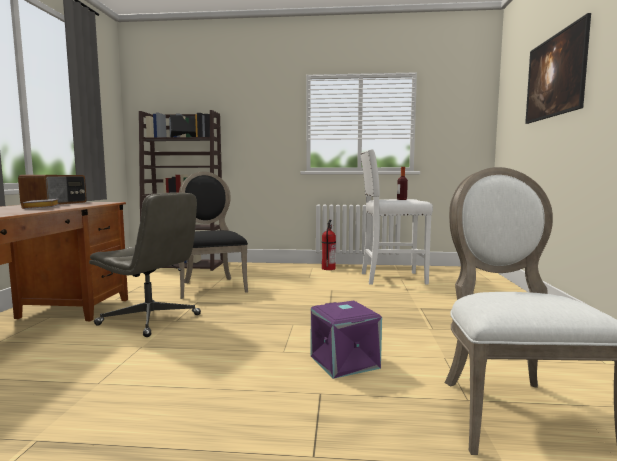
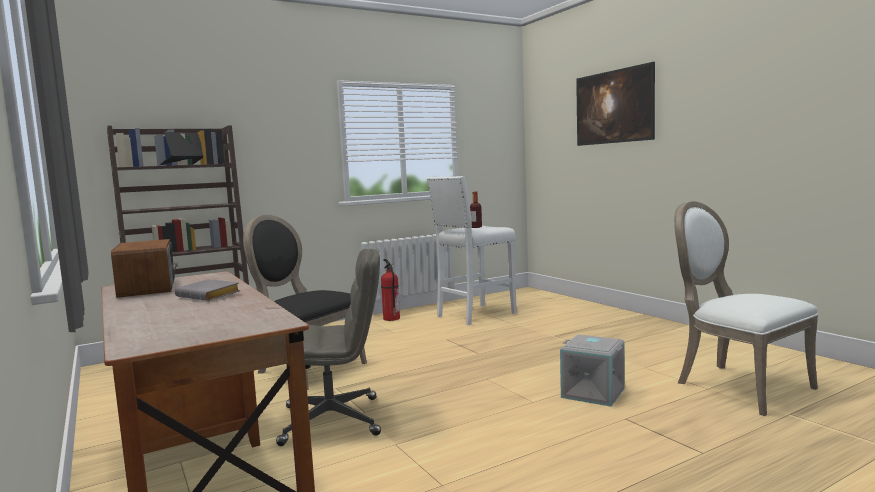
camera: 35 degrees left, 0 degrees up
purple storage box [311,301,382,379] -> grey storage box [560,334,625,407]

